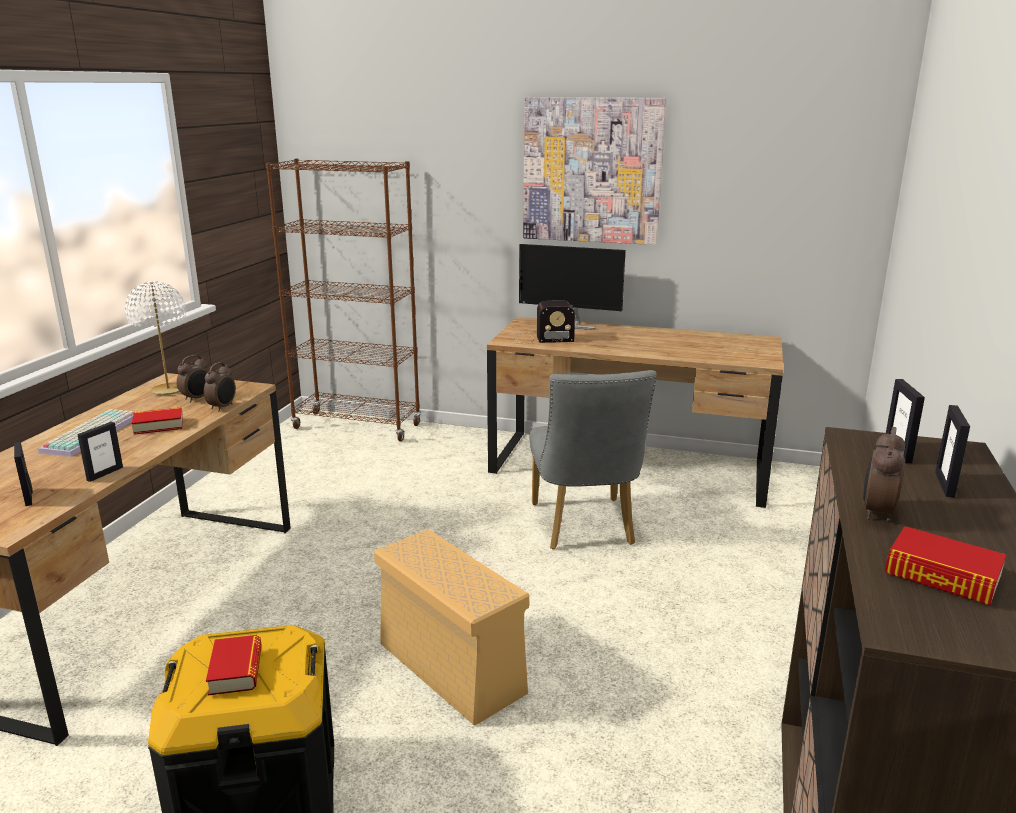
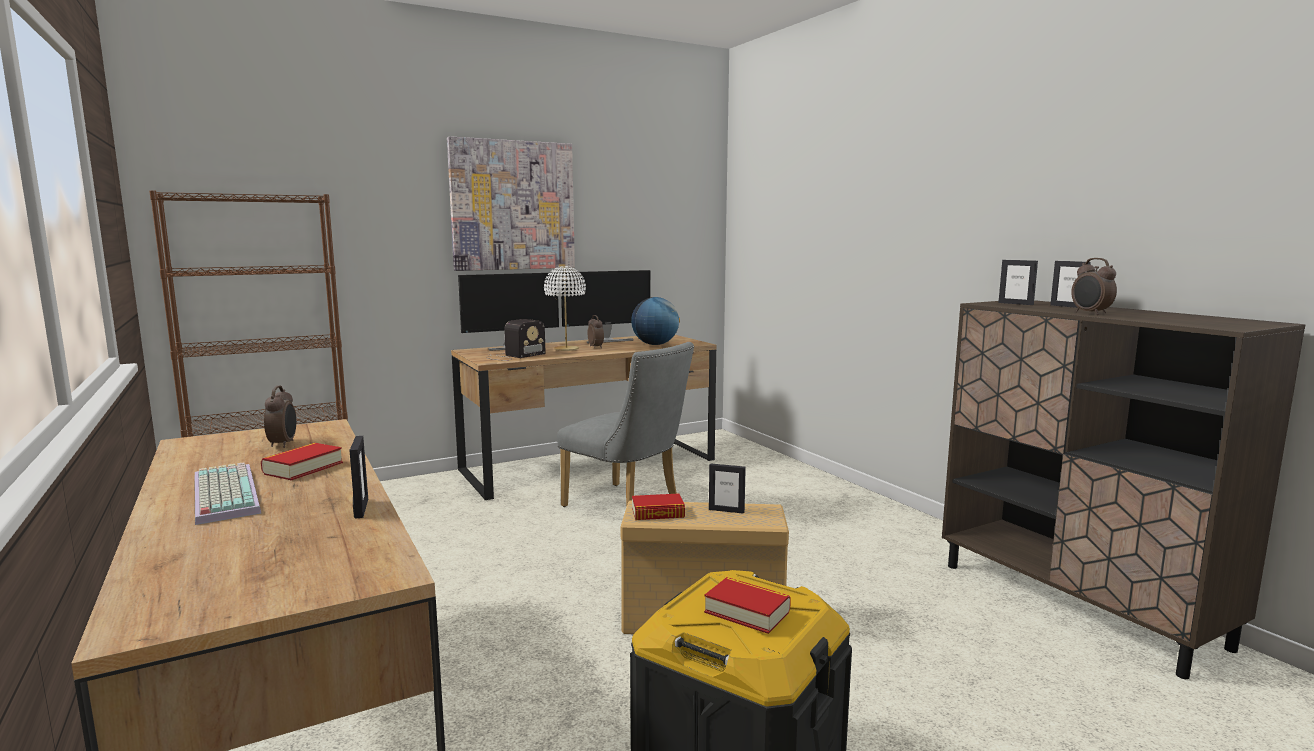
camera: 45 degrees left, 10 degrees down
picture frame [14,442,33,506] -> picture frame moved to [709,463,746,514]
white table lamp [125,281,186,395] -> white table lamp moved to [544,266,586,351]
alarm clock [204,362,236,411] -> alarm clock moved to [588,315,604,348]
book [885,526,1006,605] -> book moved to [632,494,685,520]
none -> monitor [561,270,651,344]
none -> globe [631,297,680,345]

